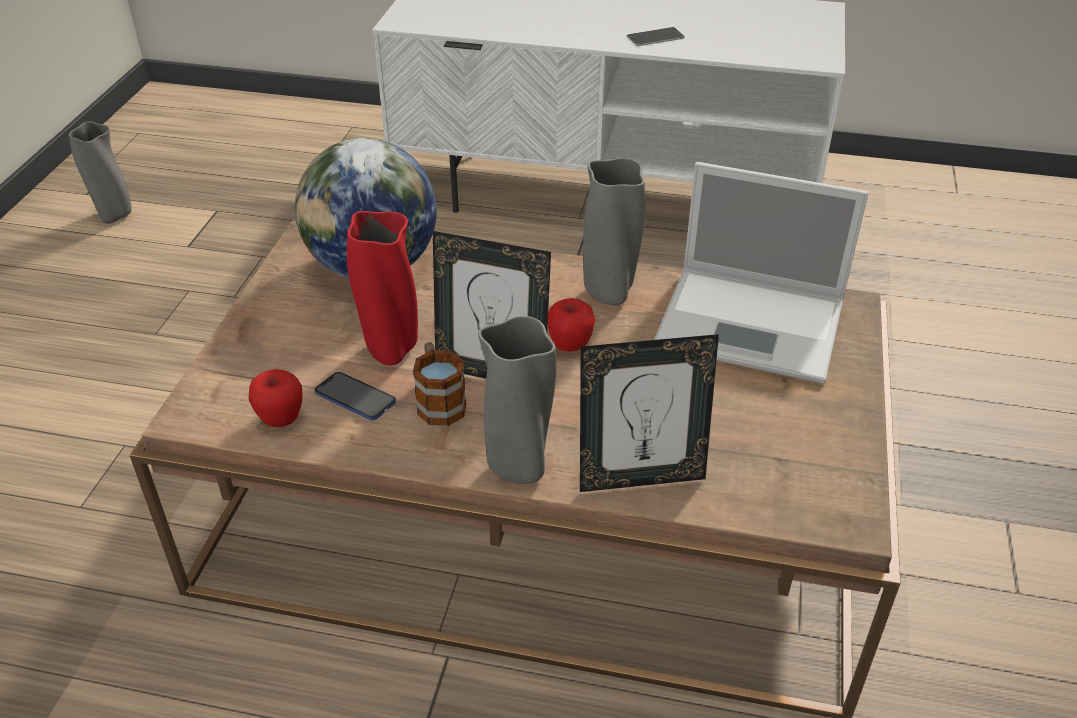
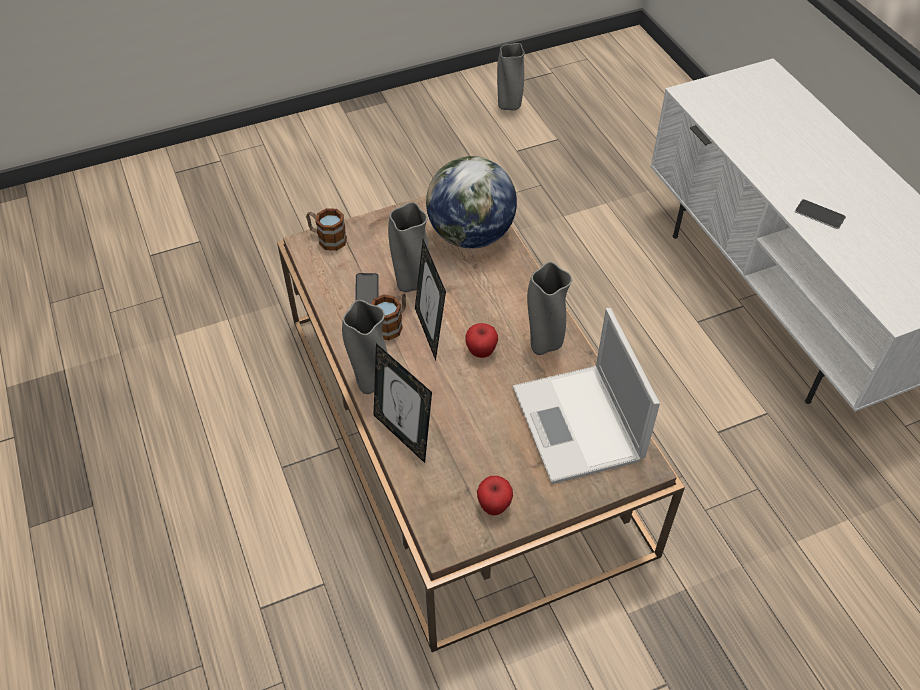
camera: 55 degrees right, 10 degrees up
apple [249,369,303,427] -> apple moved to [477,476,513,516]
red vase [347,211,418,365] -> grey vase [388,202,429,292]
none -> mug [306,208,347,251]

